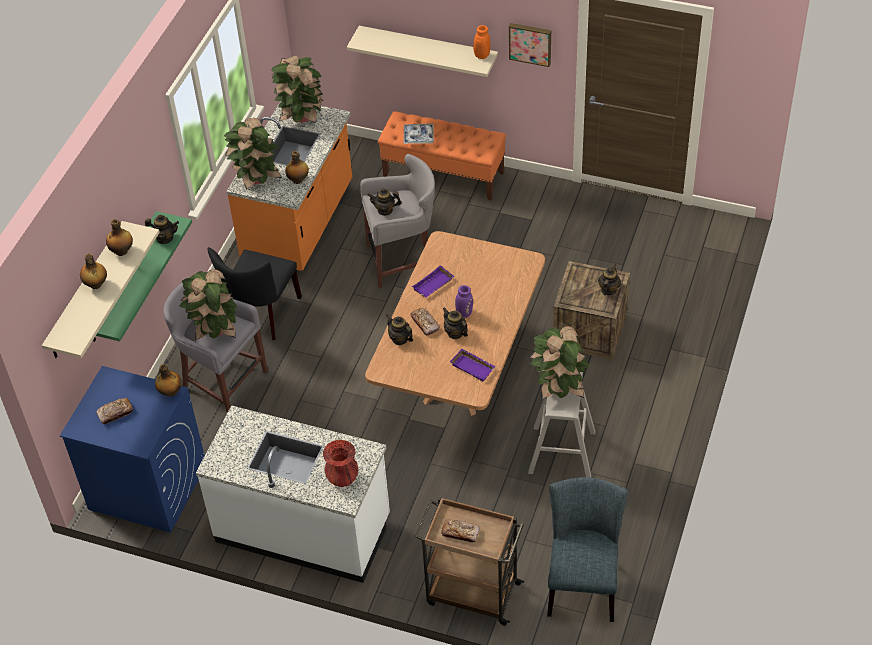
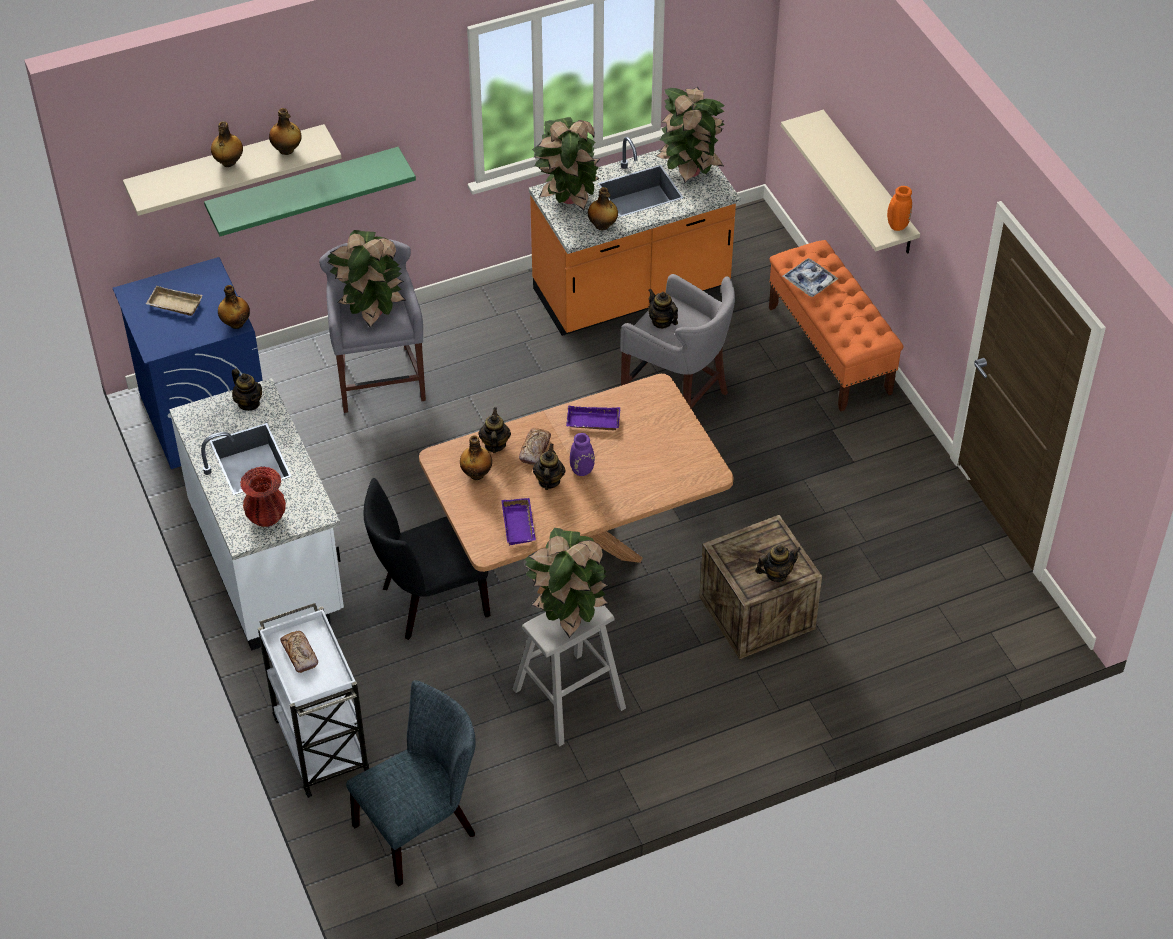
camera: 45 degrees right, 0 degrees up
bread [96,398,133,424] -> beige tray [146,286,203,316]
teapot [145,214,179,244] -> teapot moved to [232,369,262,411]
black chair [207,247,302,340] -> black chair moved to [364,478,490,640]
brown cart [415,497,524,626] -> white cart [258,603,369,798]
picture [509,23,551,67] -> none
none -> bottle [460,435,492,480]

